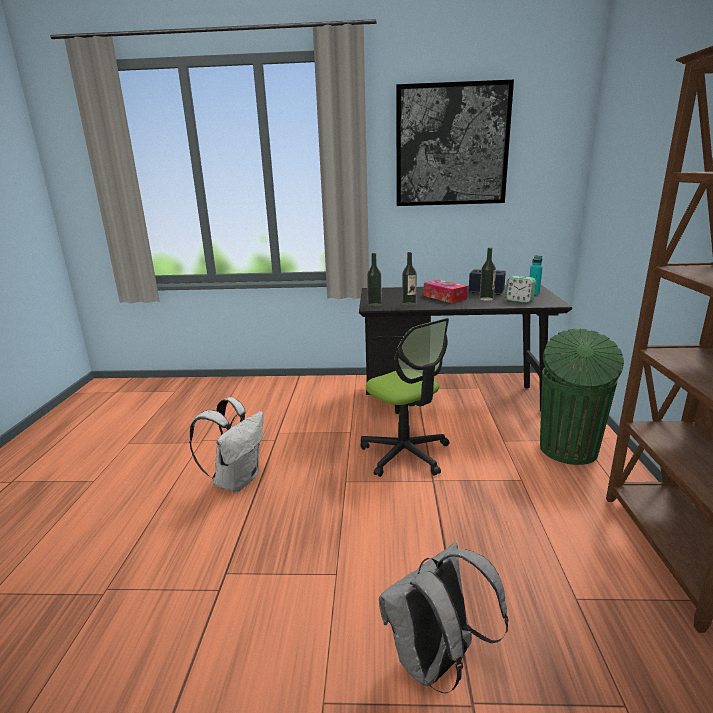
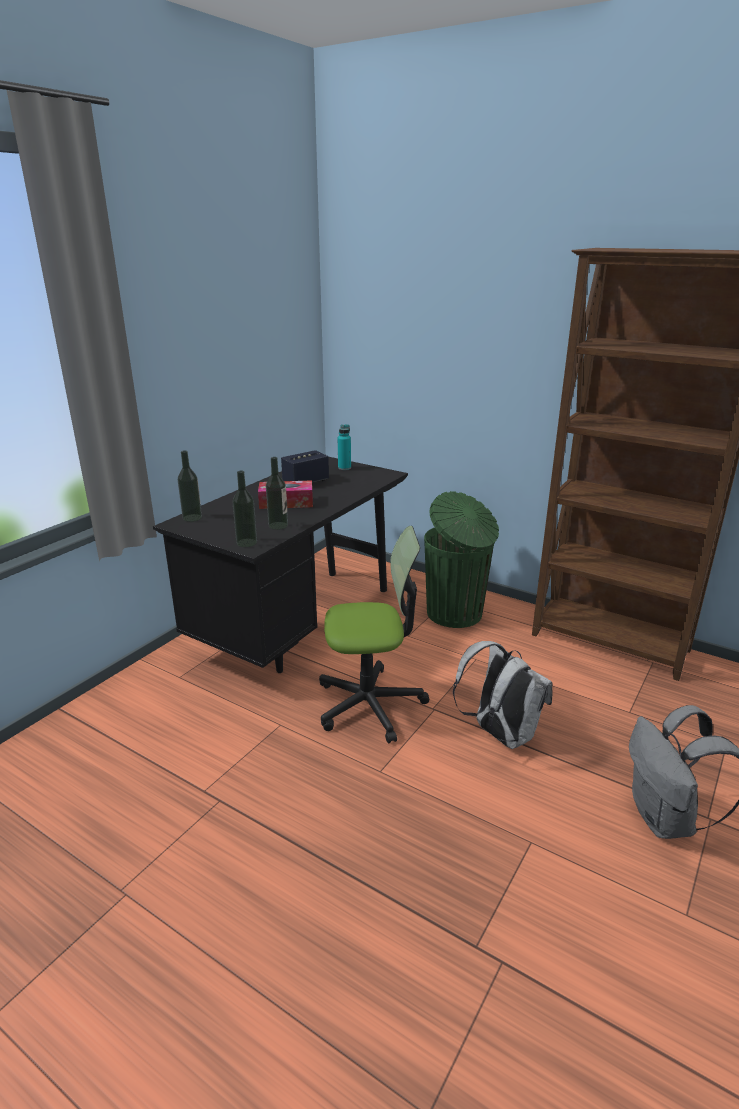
camera: 60 degrees left, 5 degrees up
white backpack [189,397,264,492] -> white backpack moved to [453,641,553,749]
picture [396,79,514,206] -> none
bottle [480,248,496,301] -> bottle moved to [178,450,202,522]
alarm clock [506,276,536,303] -> none

